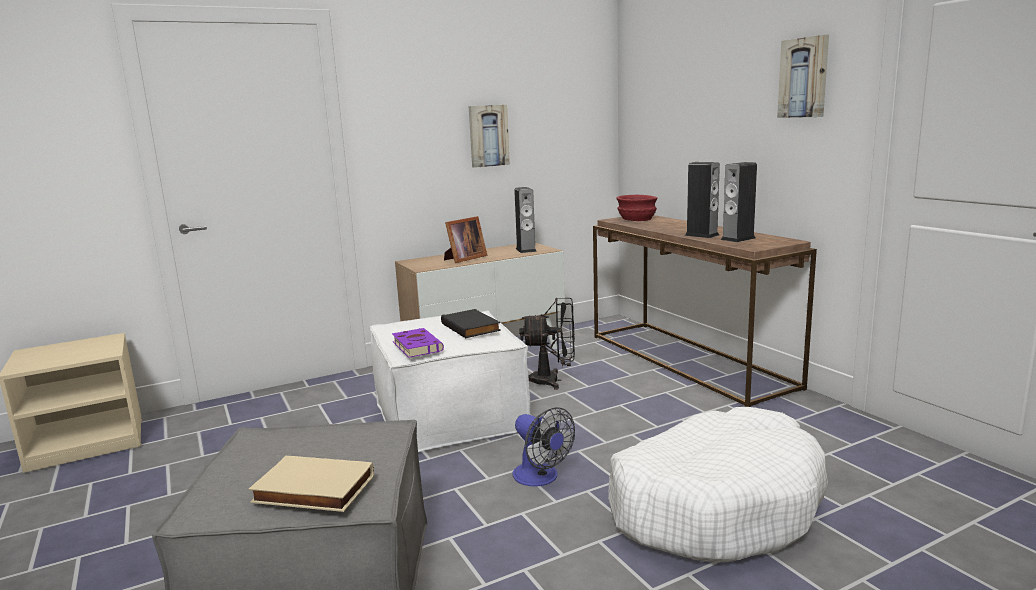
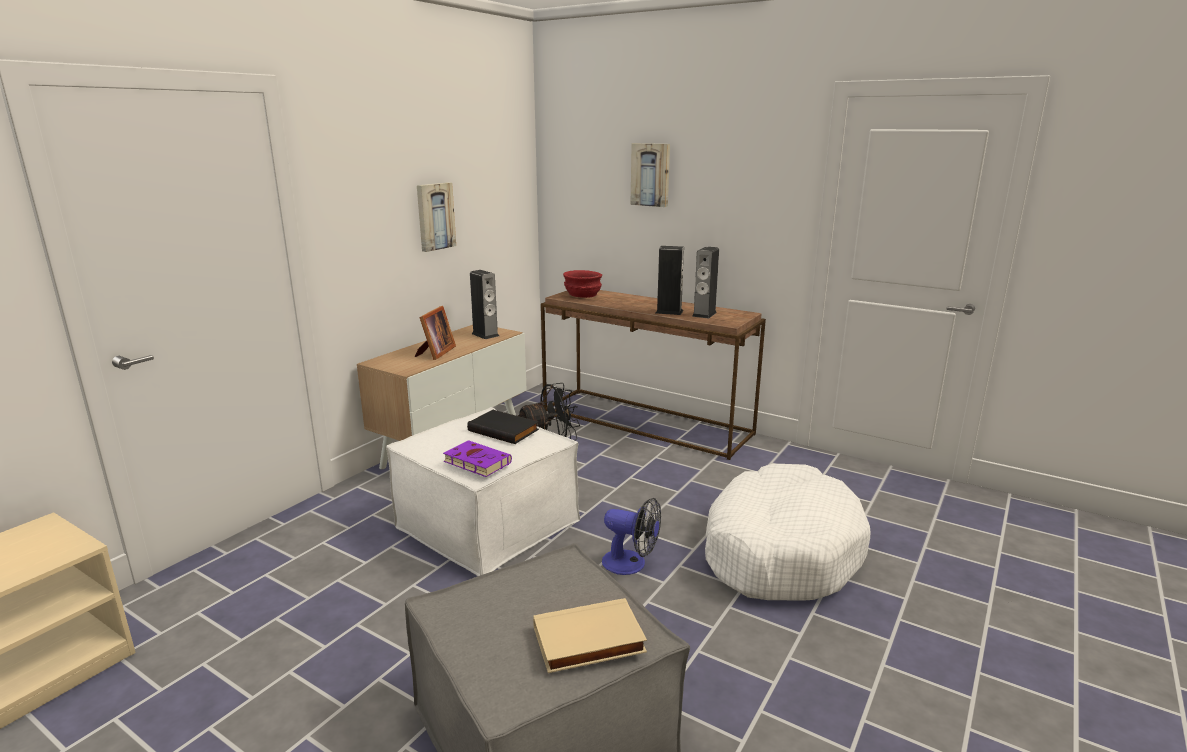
camera: 30 degrees left, 5 degrees up
picture [777,35,829,118] -> picture moved to [630,143,670,207]

